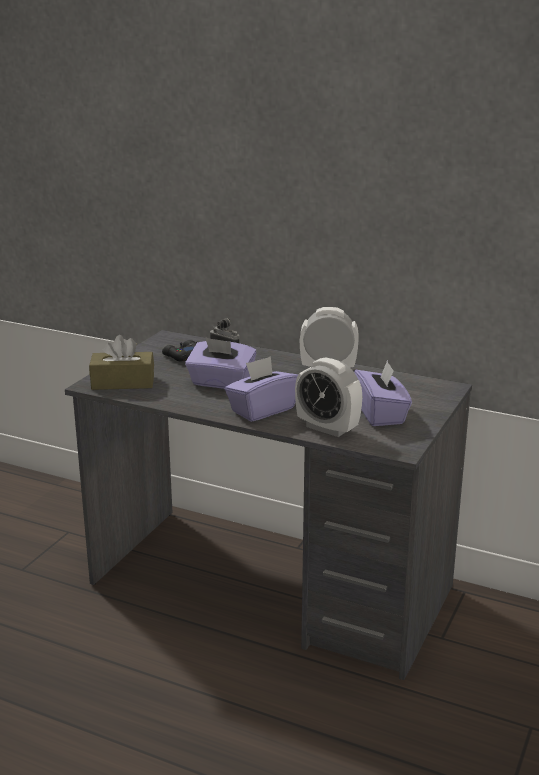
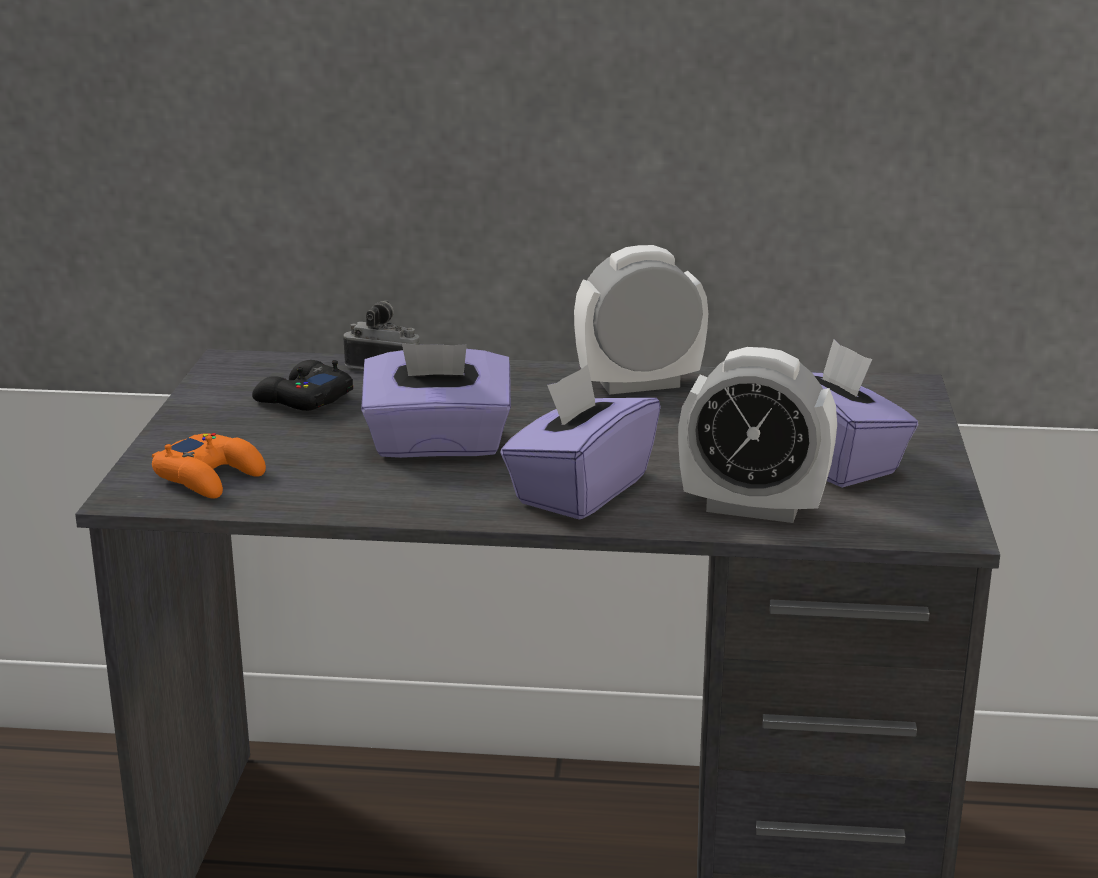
camera: 20 degrees left, 0 degrees up
brown tissue box [89,335,154,390] -> orange game controller [152,433,266,498]

